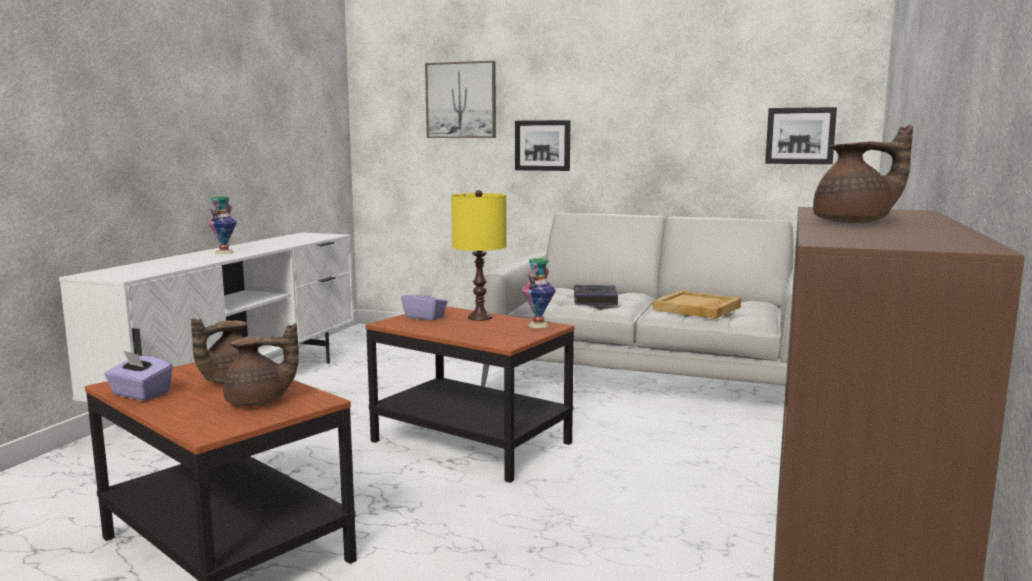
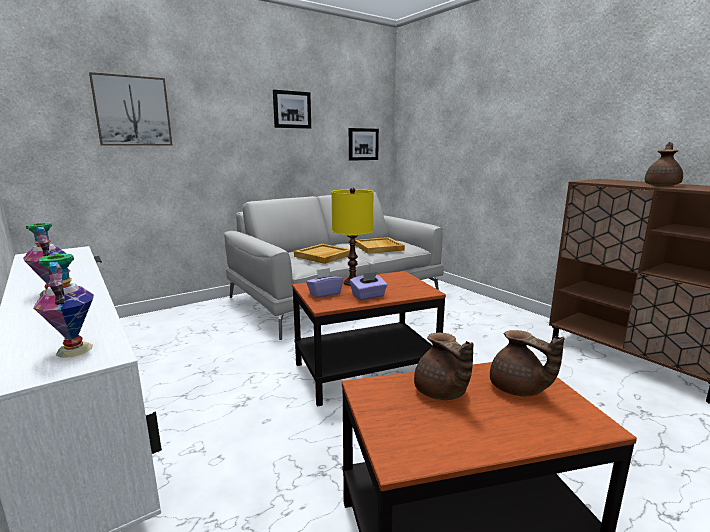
camera: 55 degrees left, 5 degrees up
purple tissue box [104,350,173,401] -> purple tissue box moved to [350,272,388,300]
brown teapot [223,323,299,406] -> brown teapot turned 120 degrees clockwise [490,330,564,396]
picture [515,120,571,171] -> picture moved to [273,90,311,129]
vase [521,258,556,328] -> vase moved to [33,254,94,358]
book [574,285,618,305] -> beige tray [294,244,350,264]

